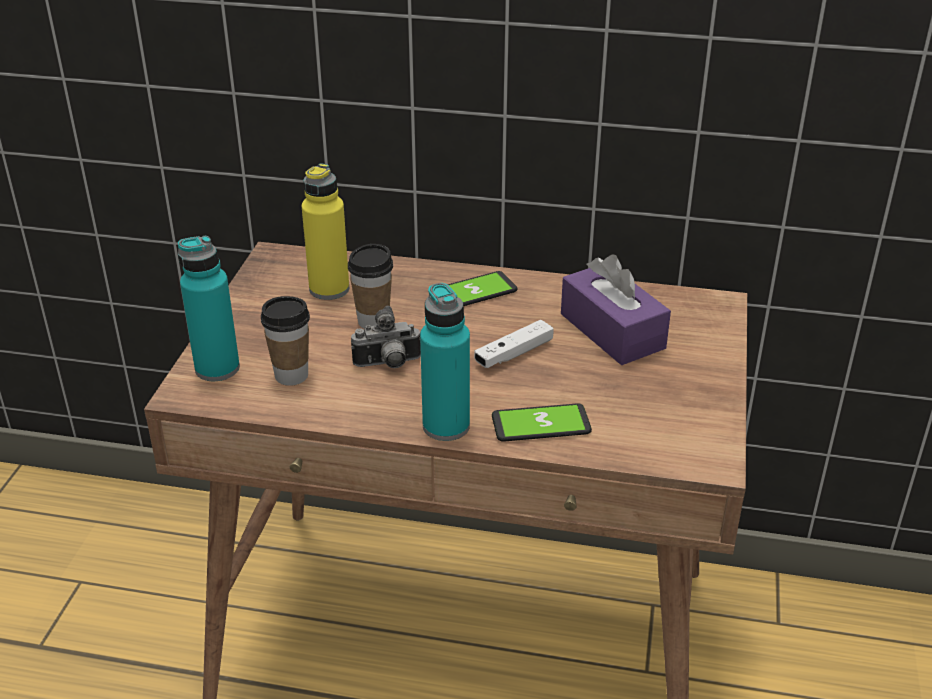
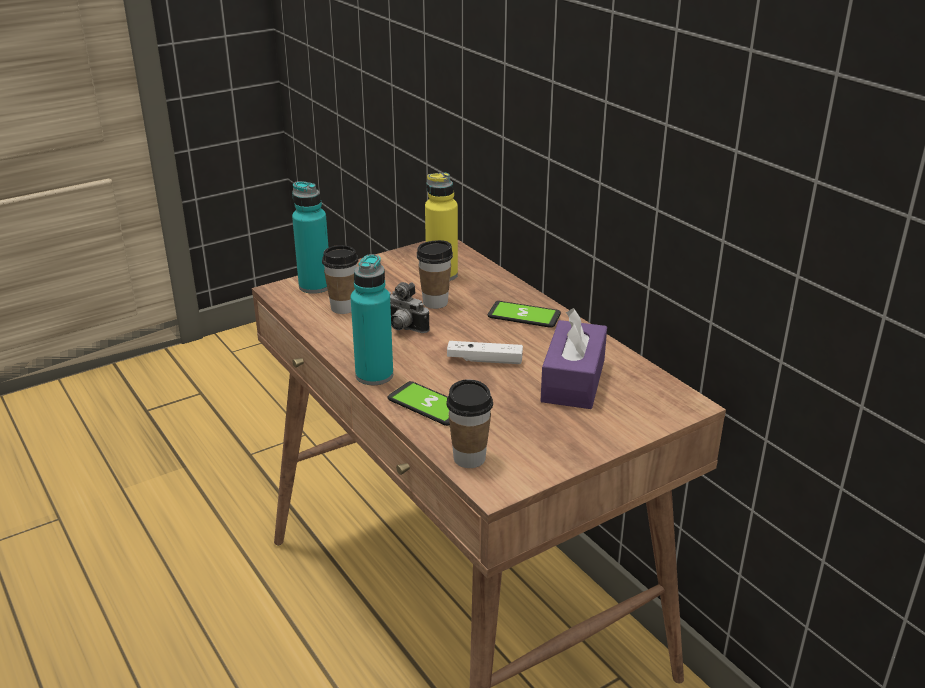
camera: 45 degrees right, 5 degrees down
none -> cup [446,379,493,468]

